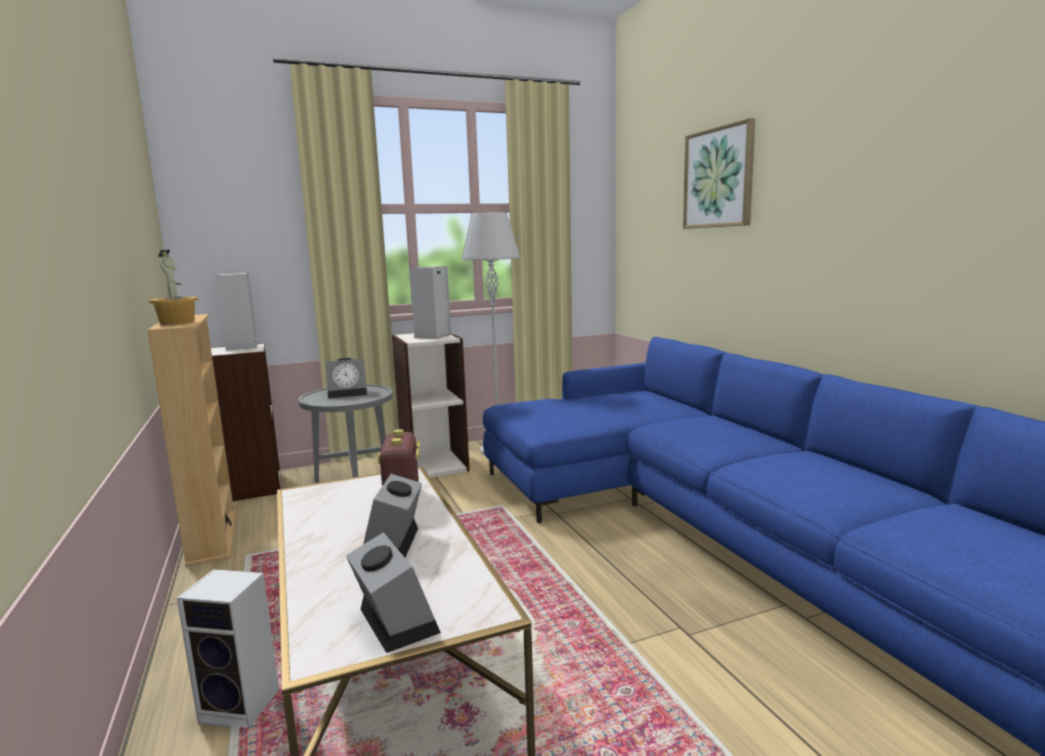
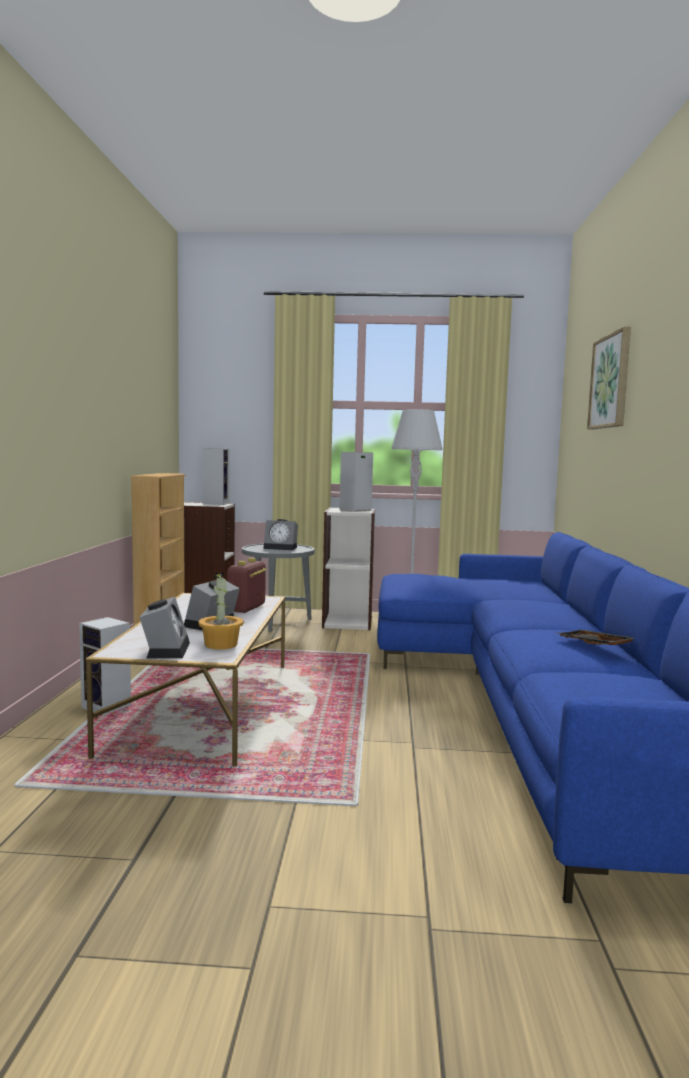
camera: 25 degrees right, 5 degrees down
potted plant [149,250,198,324] -> potted plant moved to [198,573,244,650]
none -> black tray [557,630,634,645]

